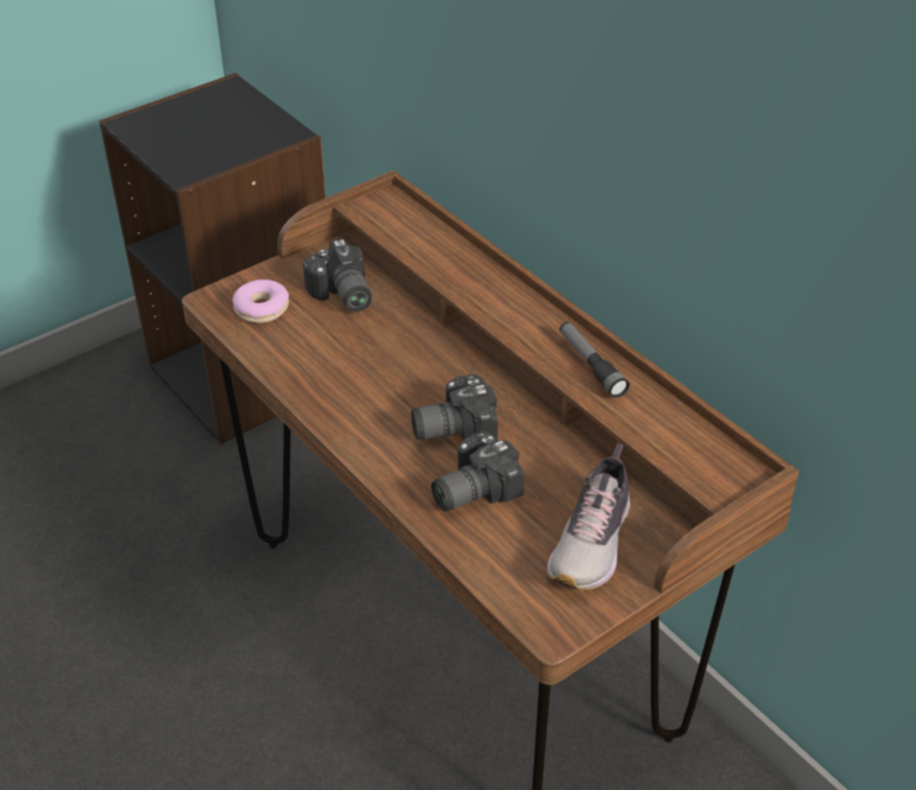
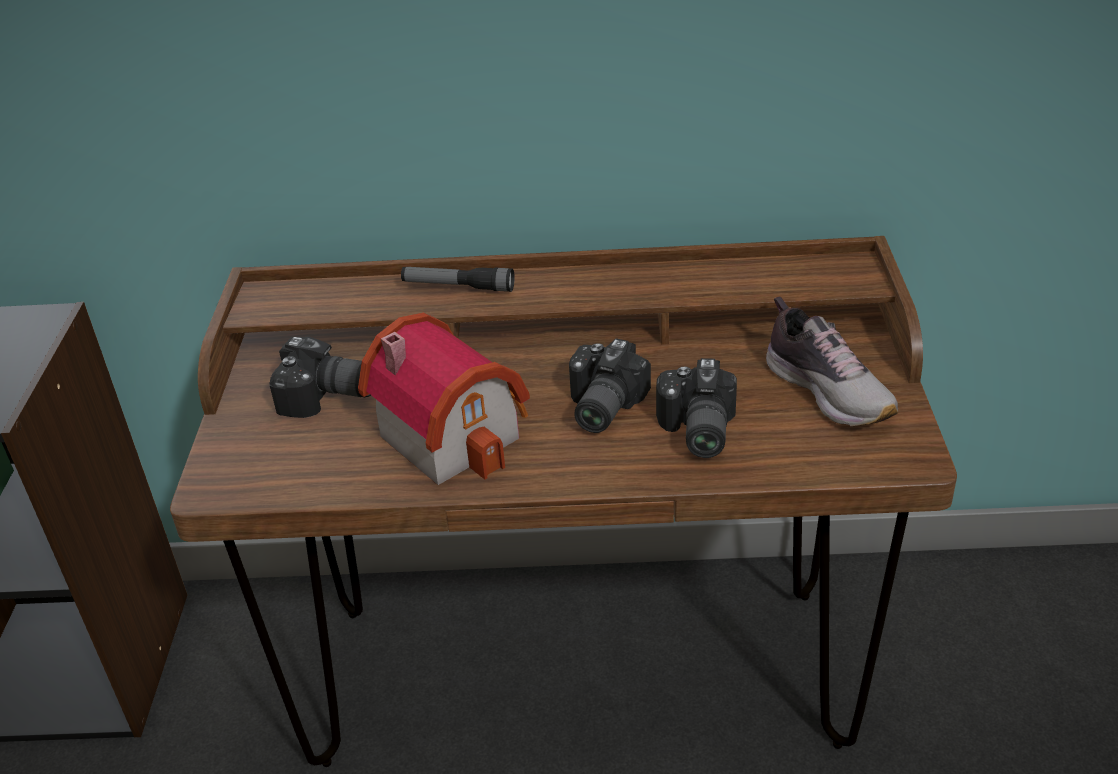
camera: 50 degrees left, 5 degrees down
donut [232,280,289,323] -> none
flashlight [560,322,630,398] -> flashlight moved to [401,267,515,292]
none -> toy house [358,313,530,485]

